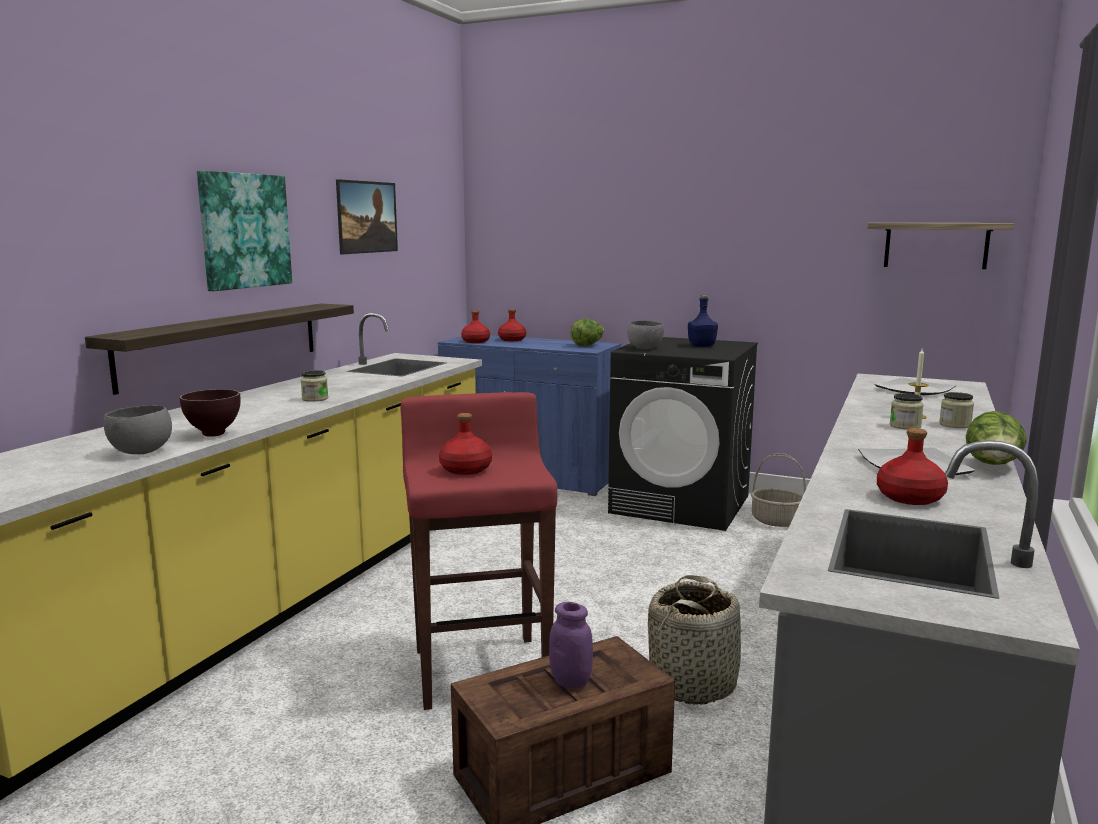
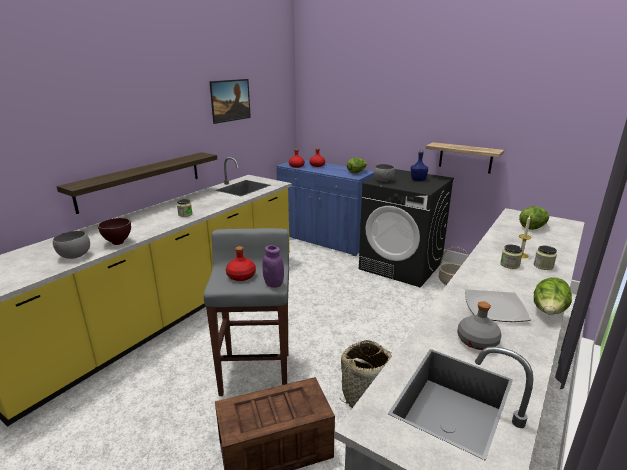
camera: 10 degrees right, 10 degrees up
picture [197,171,292,291] -> none
red stool [400,392,557,710] -> grey stool [204,228,289,396]
purple jar [549,602,593,689] -> purple jar moved to [262,245,284,288]
shelf [867,223,1015,269] -> shelf moved to [426,142,504,174]
plate [874,377,956,395] -> lettuce [519,206,549,230]
red bottle [877,428,948,505] -> grey bottle [457,301,502,350]

